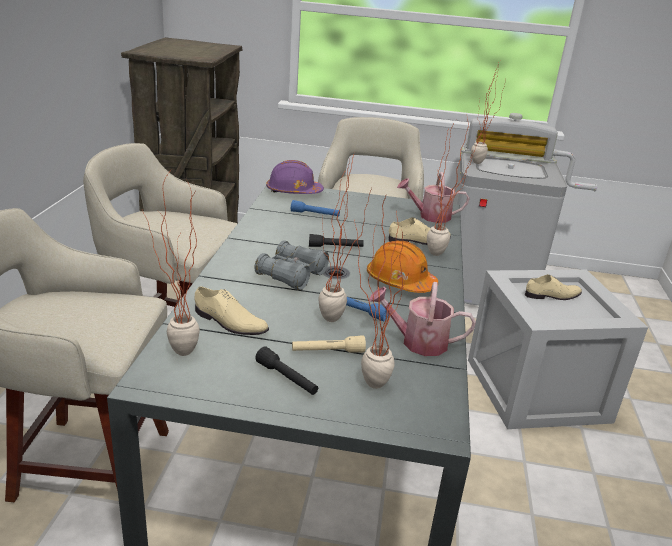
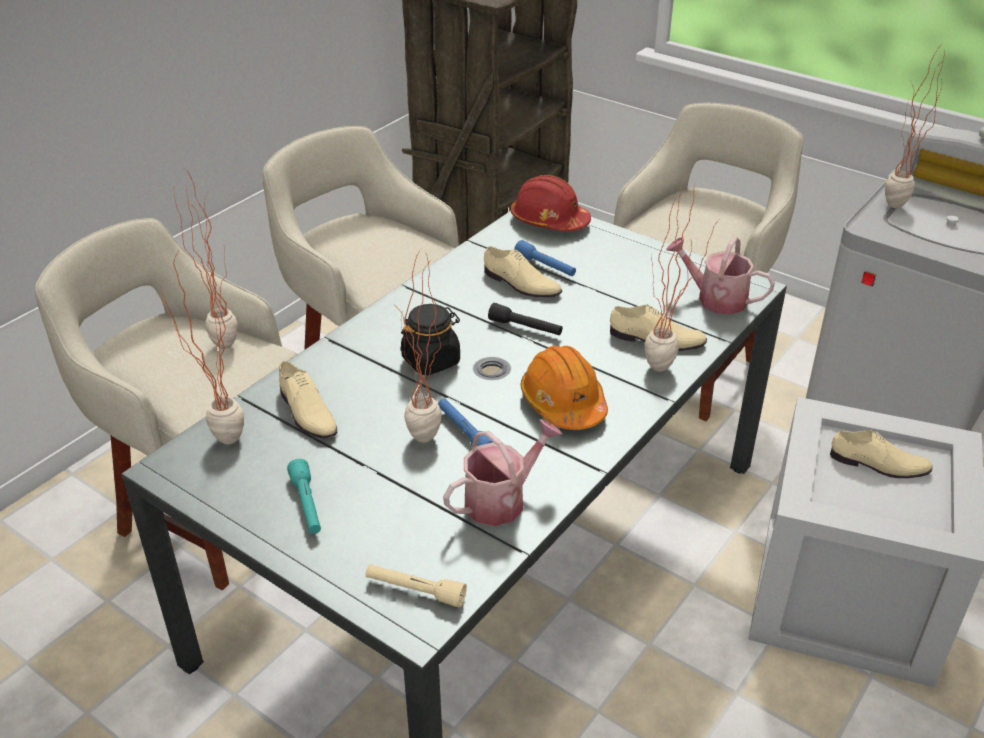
camera: 30 degrees right, 10 degrees up
grey binoculars [254,241,329,290] -> black jar [400,304,460,376]
black flashlight [255,347,318,395] -> turquoise flashlight [287,459,321,534]
purple hard hat [266,160,324,194] -> red hard hat [511,175,591,231]
beige flashlight [292,335,366,353] -> beige flashlight moved to [366,564,467,608]
potted plant [354,196,410,389] -> potted plant moved to [174,169,238,349]
watering can [369,282,476,356] -> watering can turned 105 degrees clockwise [443,419,562,526]
none -> beige shoe [484,246,562,297]

